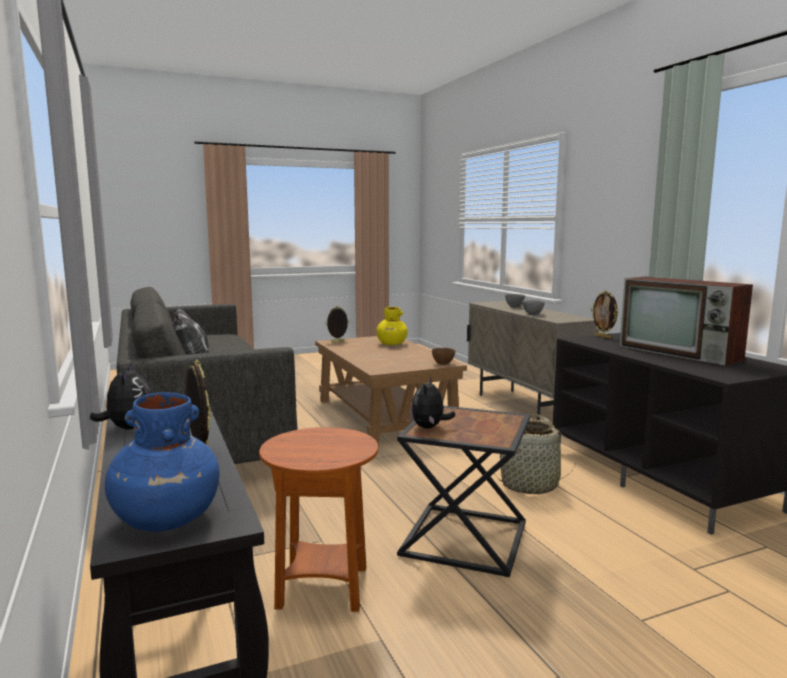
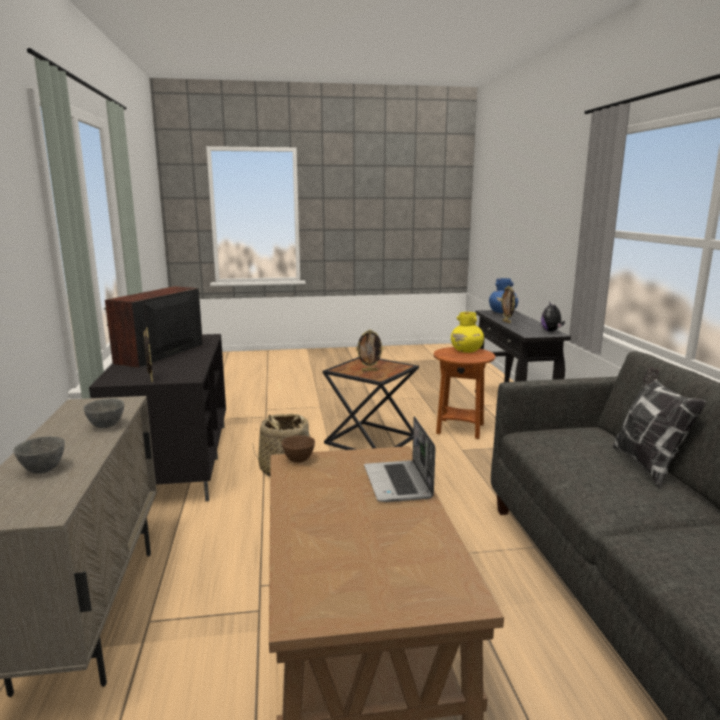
camera: 165 degrees left, 5 degrees up
picture frame [326,306,349,343] -> picture frame moved to [356,330,384,371]
yellow vase [376,307,408,345] -> yellow vase moved to [451,312,484,353]
plush toy [411,377,455,429] -> none
television [620,277,753,366] -> television turned 135 degrees counterclockwise [104,286,203,368]
none -> laptop [364,416,435,502]

